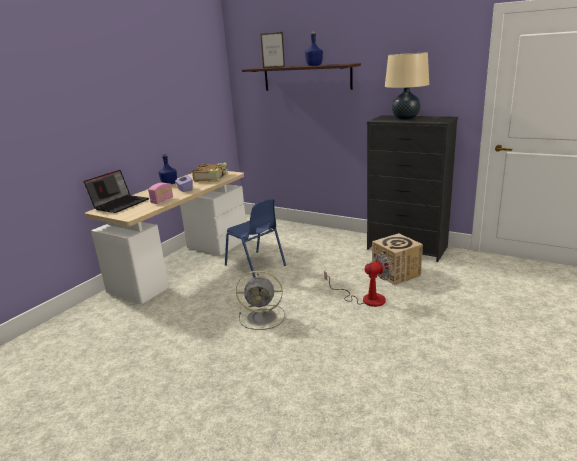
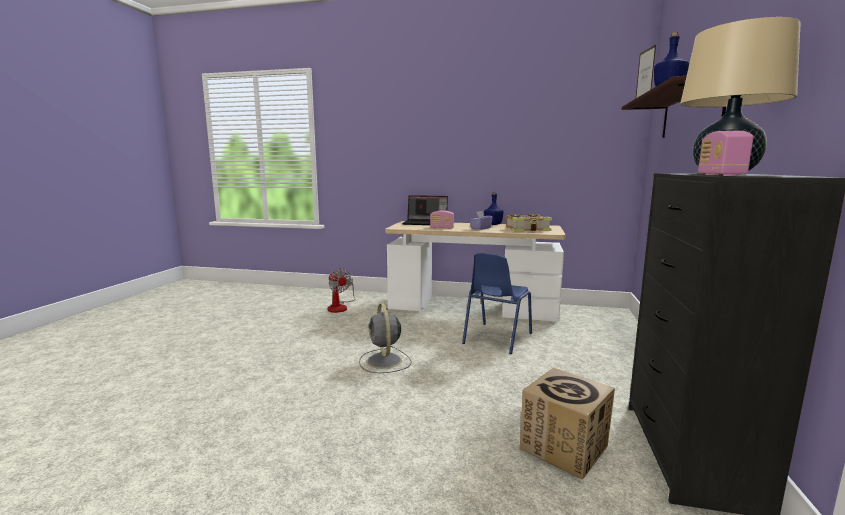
camera: 70 degrees right, 10 degrees down
fan [324,253,392,307] -> fan moved to [327,268,355,313]
none -> radio [698,131,754,176]

